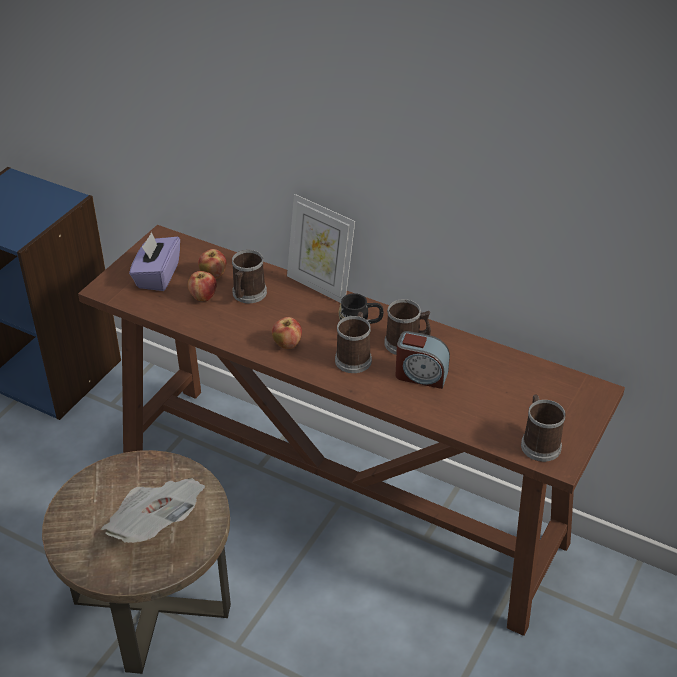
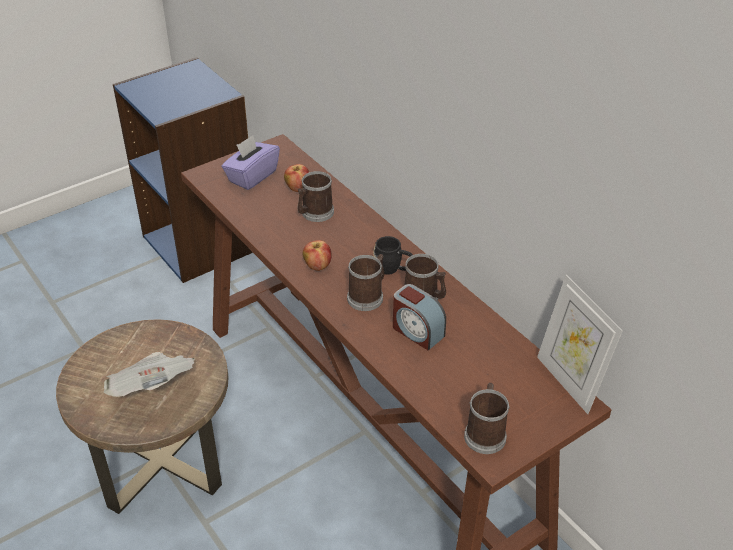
camera: 25 degrees right, 0 degrees up
apple [188,271,217,301] -> none
picture frame [287,194,355,303] -> picture frame moved to [537,275,623,414]

